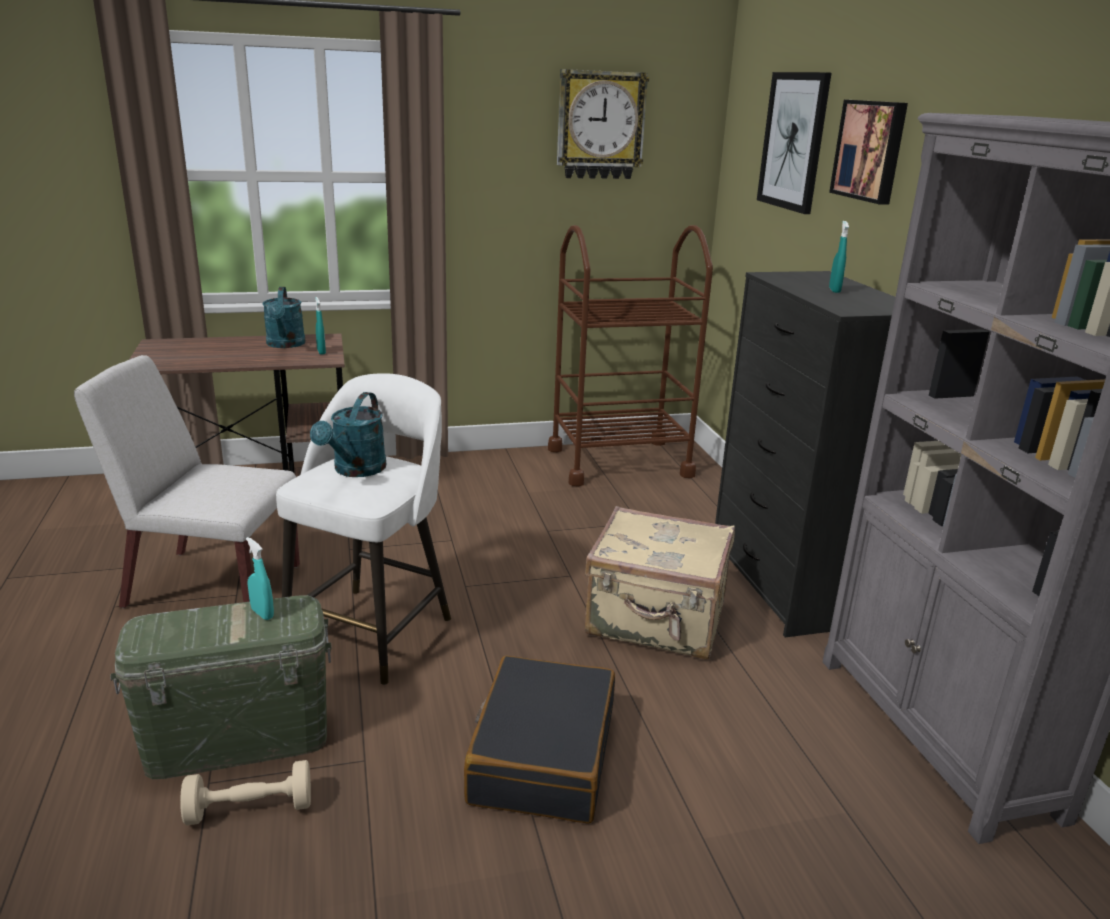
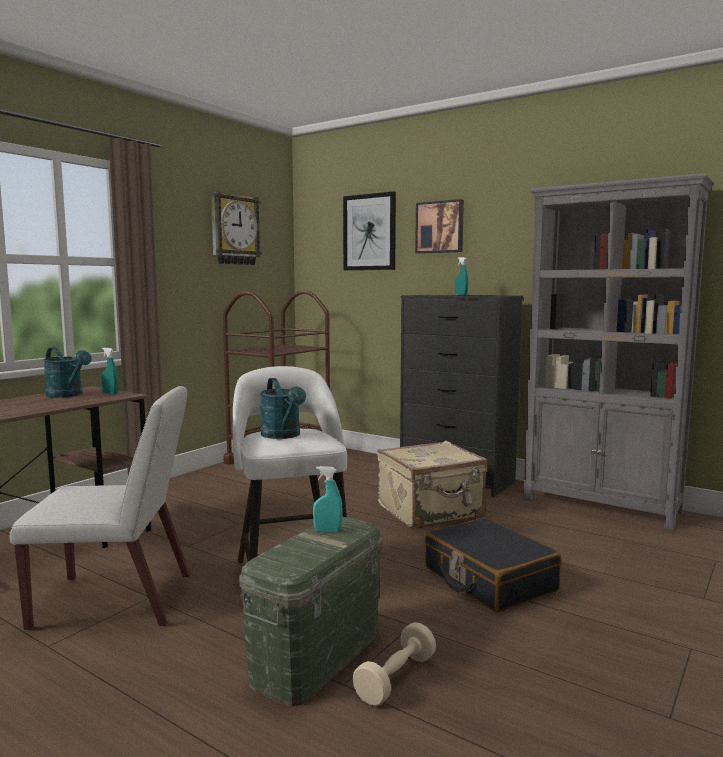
camera: 40 degrees left, 15 degrees down
white chair [74,355,300,608] -> white chair turned 150 degrees counterclockwise [9,386,190,631]

